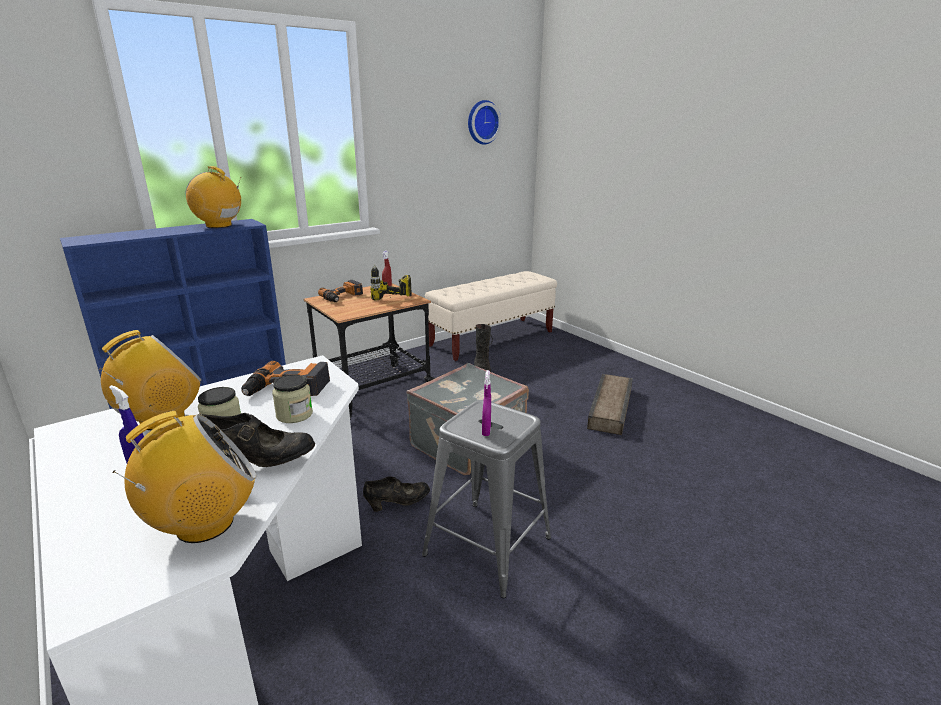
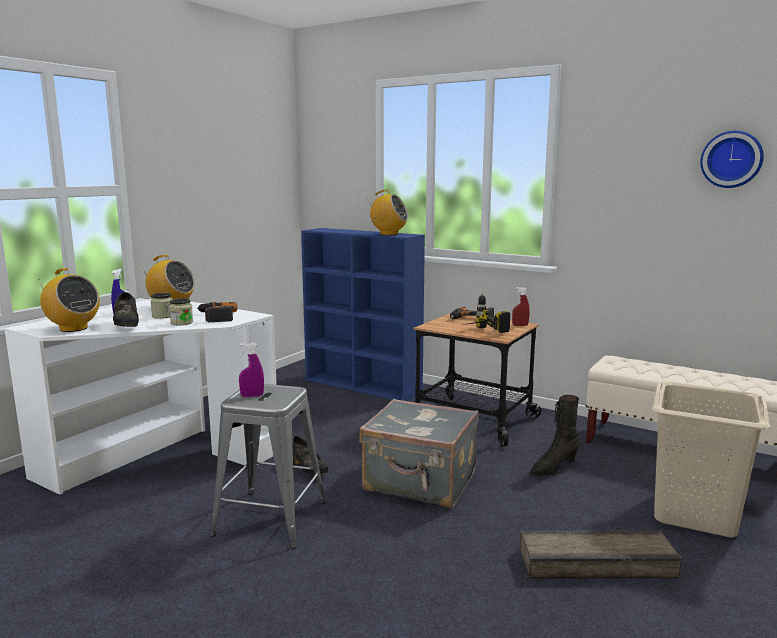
camera: 70 degrees right, 10 degrees down
radio [186,166,241,228] -> radio turned 105 degrees clockwise [367,190,408,235]
none -> beige laundry basket [652,381,771,538]

